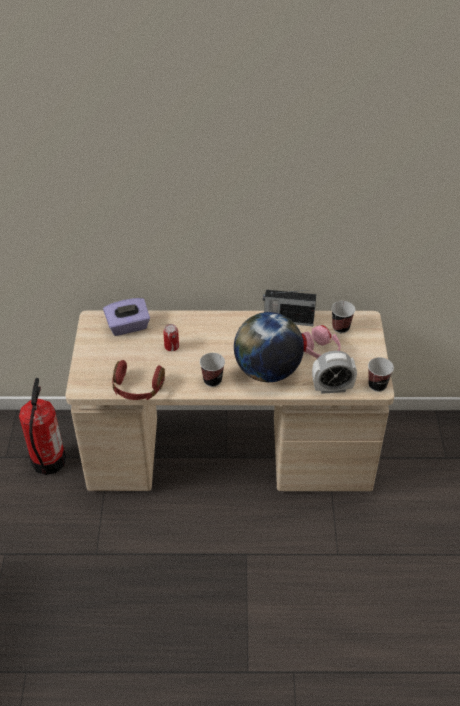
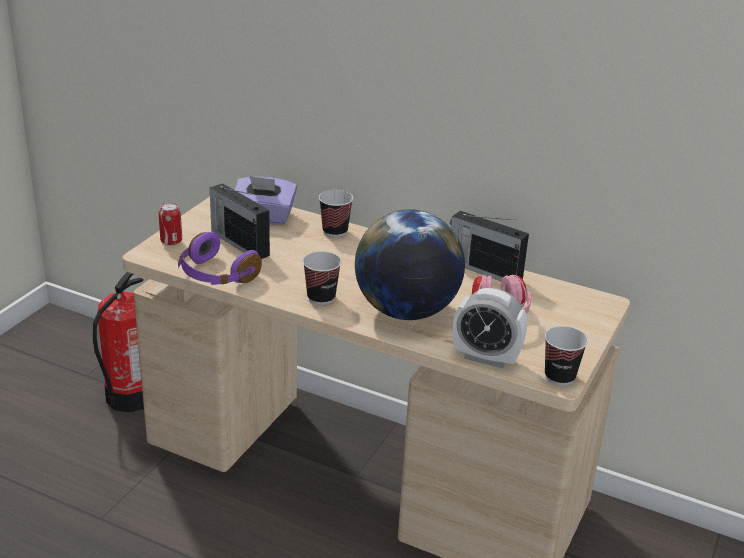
camera: 25 degrees right, 15 degrees down
red headphones [112,360,165,400] -> purple headphones [178,232,262,285]
can [163,324,179,351] -> can moved to [159,202,182,245]
cup [331,301,355,333] -> cup moved to [319,190,353,237]
none -> radio [210,183,270,259]

